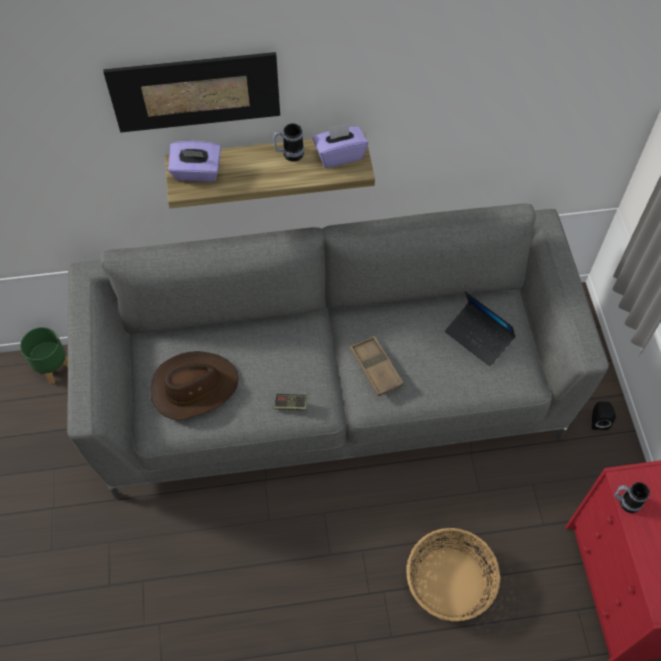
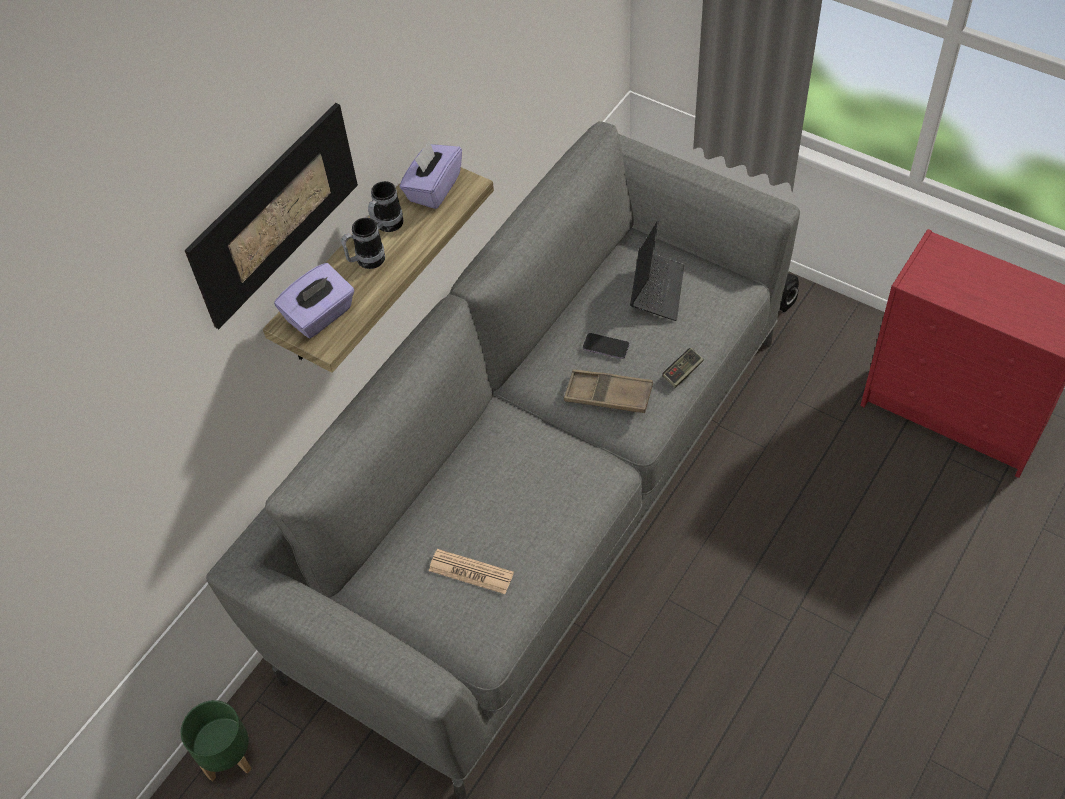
camera: 45 degrees left, 5 degrees down
brown hat [151,351,239,421] -> newspaper [429,549,514,594]
game controller [274,394,307,410] -> game controller moved to [662,348,704,388]
basket [406,528,501,621] -> none
laptop [445,291,516,367] -> laptop turned 75 degrees counterclockwise [630,220,684,321]
mug [614,482,650,513] -> mug moved to [341,218,385,269]
none -> phone [583,333,629,359]

